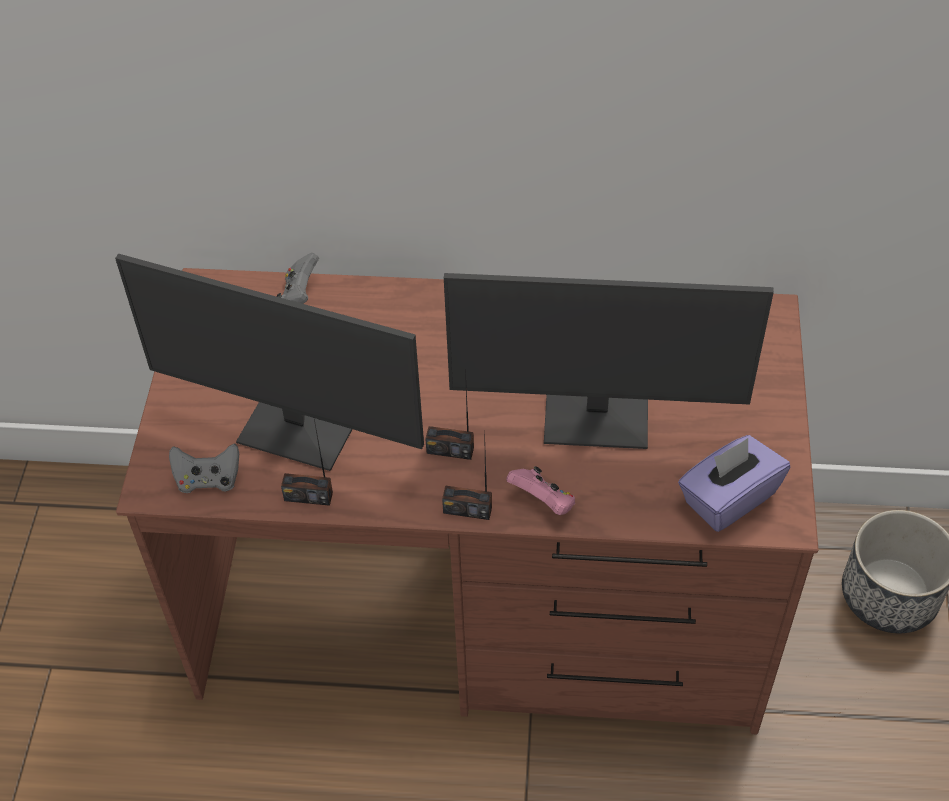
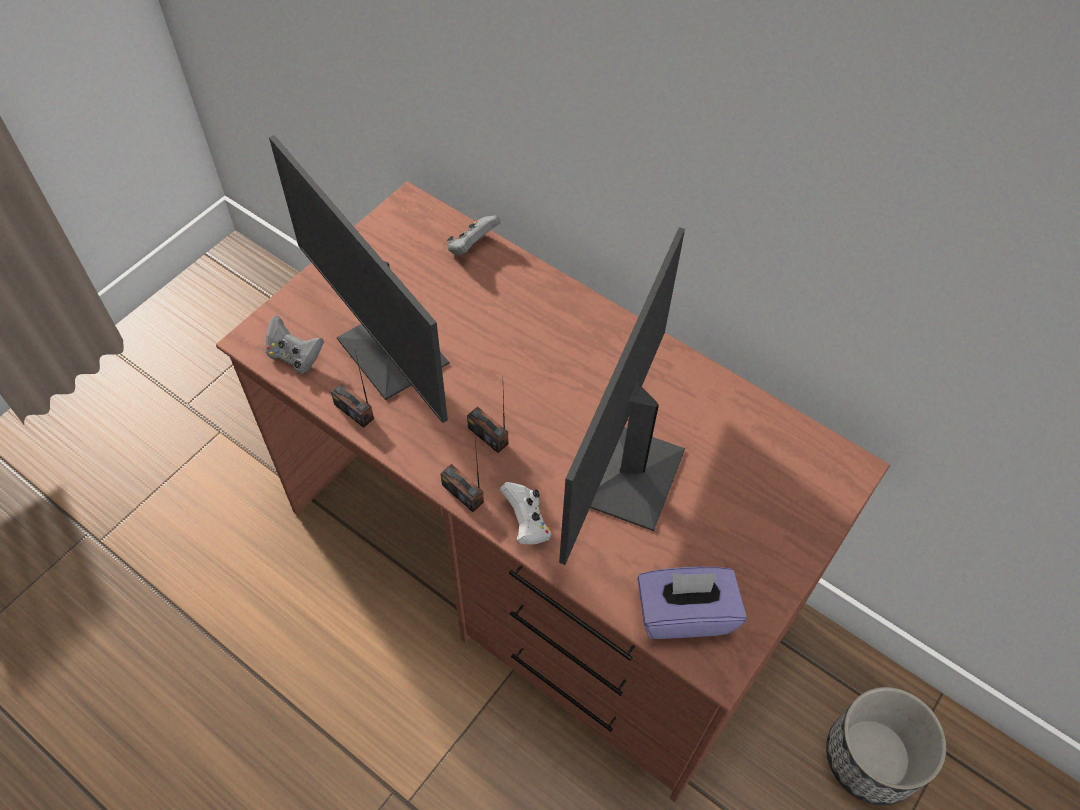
camera: 30 degrees right, 5 degrees up
monitor [444,273,774,449] -> monitor turned 75 degrees clockwise [559,227,685,565]
pink game controller [506,466,575,515] -> white game controller [500,482,551,545]

